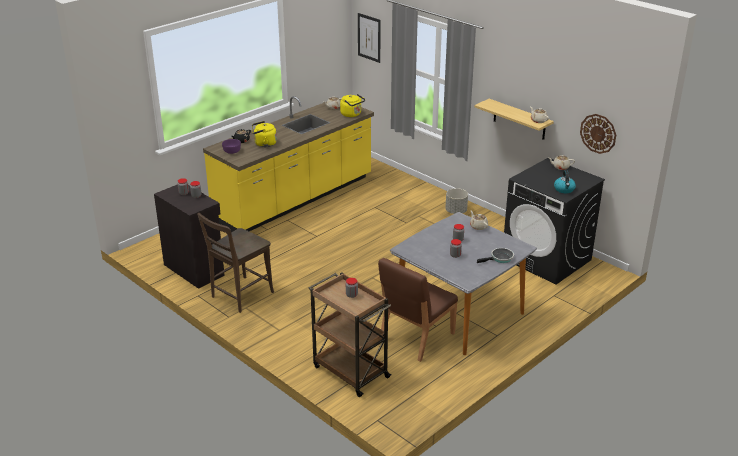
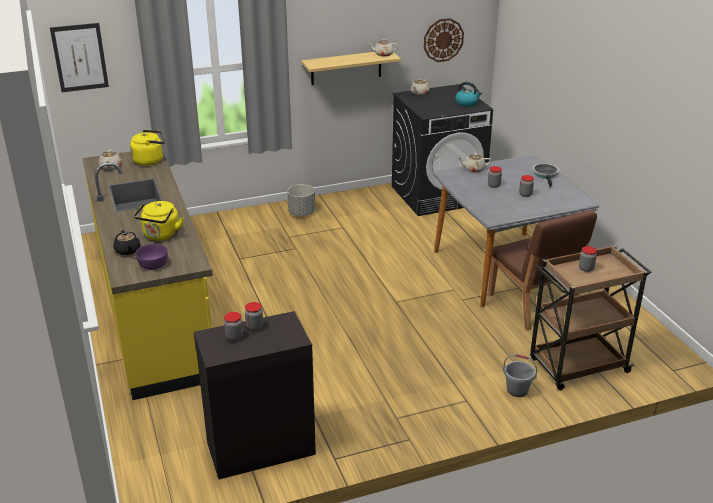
camera: 65 degrees left, 0 degrees up
brown chair [197,213,274,313] -> none
none -> grey bucket [503,354,537,397]

